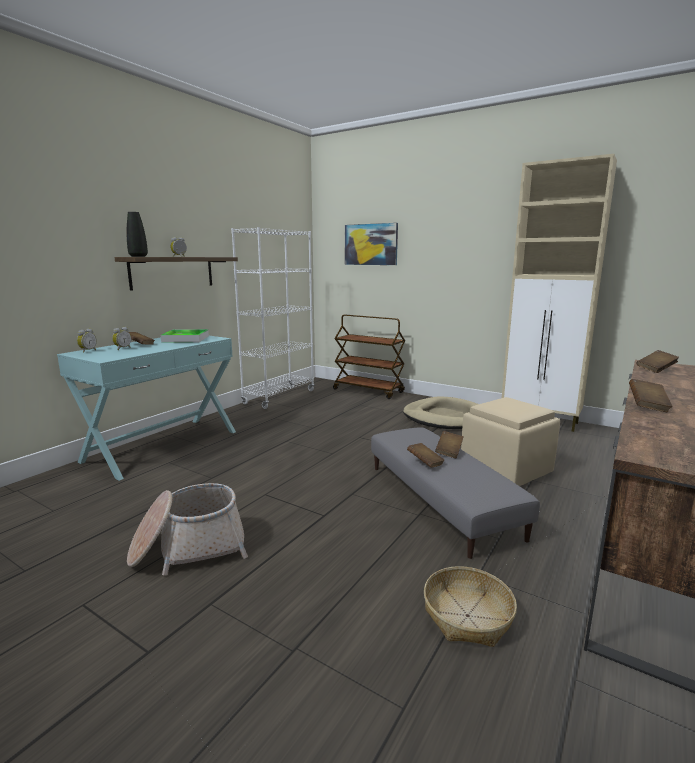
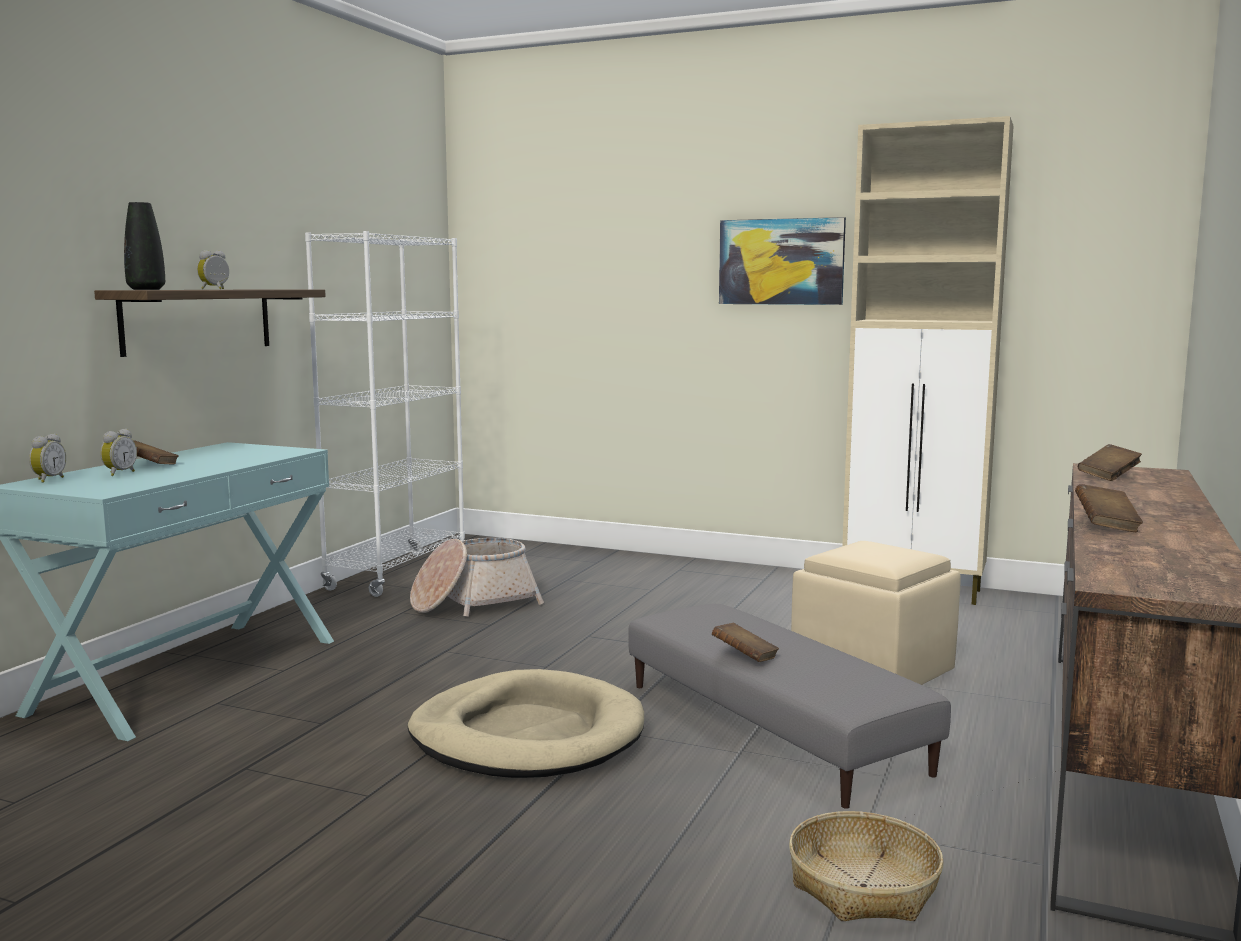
camera: 10 degrees left, 5 degrees down
basket [127,483,248,576] -> basket moved to [410,538,544,617]
tray [161,329,209,343] -> none
brown cart [333,315,405,399] -> none
picture [345,223,398,265] -> picture moved to [719,217,846,305]
beige dog bed [403,397,478,429] -> beige dog bed moved to [408,669,644,778]
brown book [435,431,464,458] -> none

